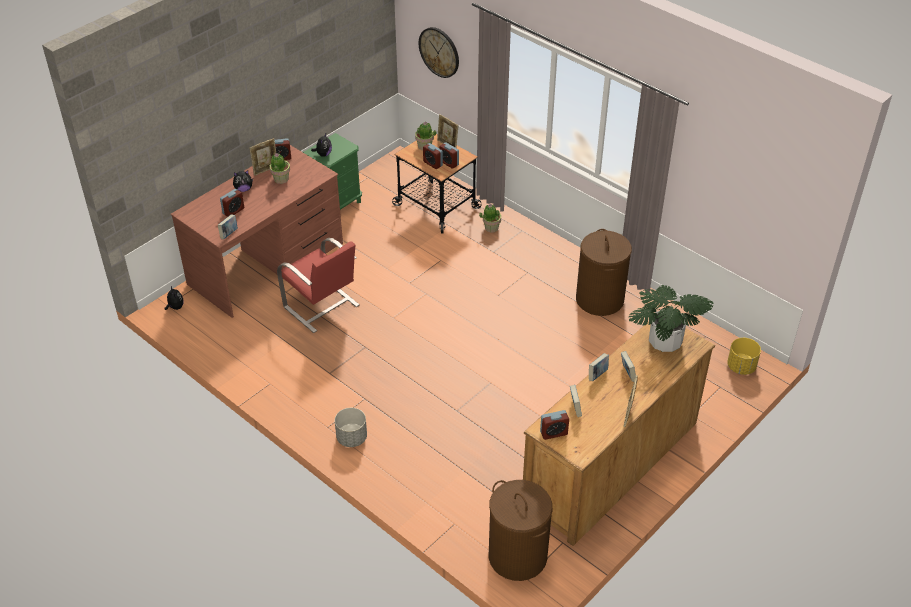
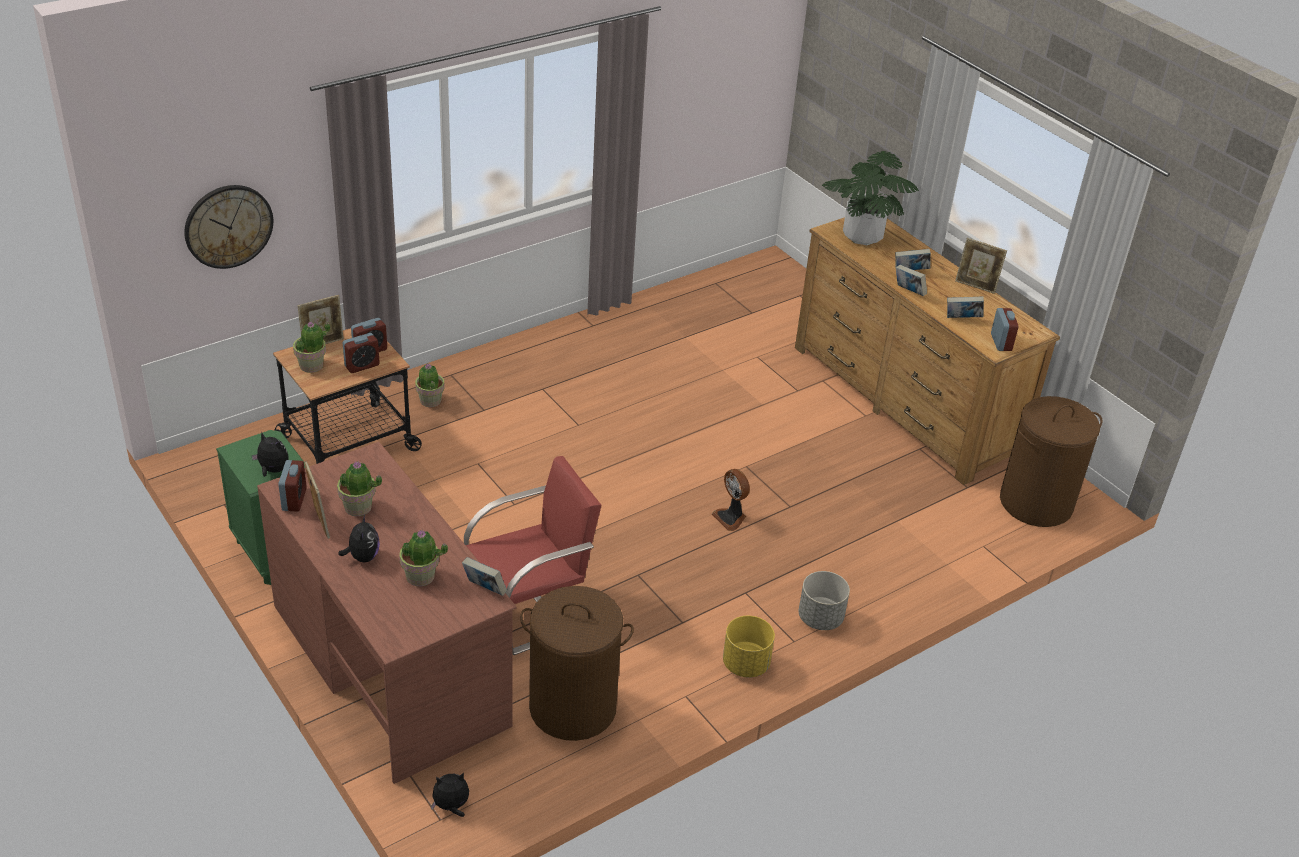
camera: 80 degrees left, 5 degrees down
alarm clock [220,189,244,217] -> potted plant [399,529,448,586]
brown laundry basket [576,229,632,316] -> brown laundry basket moved to [520,586,634,741]
yellow planter [727,338,761,375] -> yellow planter moved to [723,616,775,678]
none -> fan [712,469,750,531]

